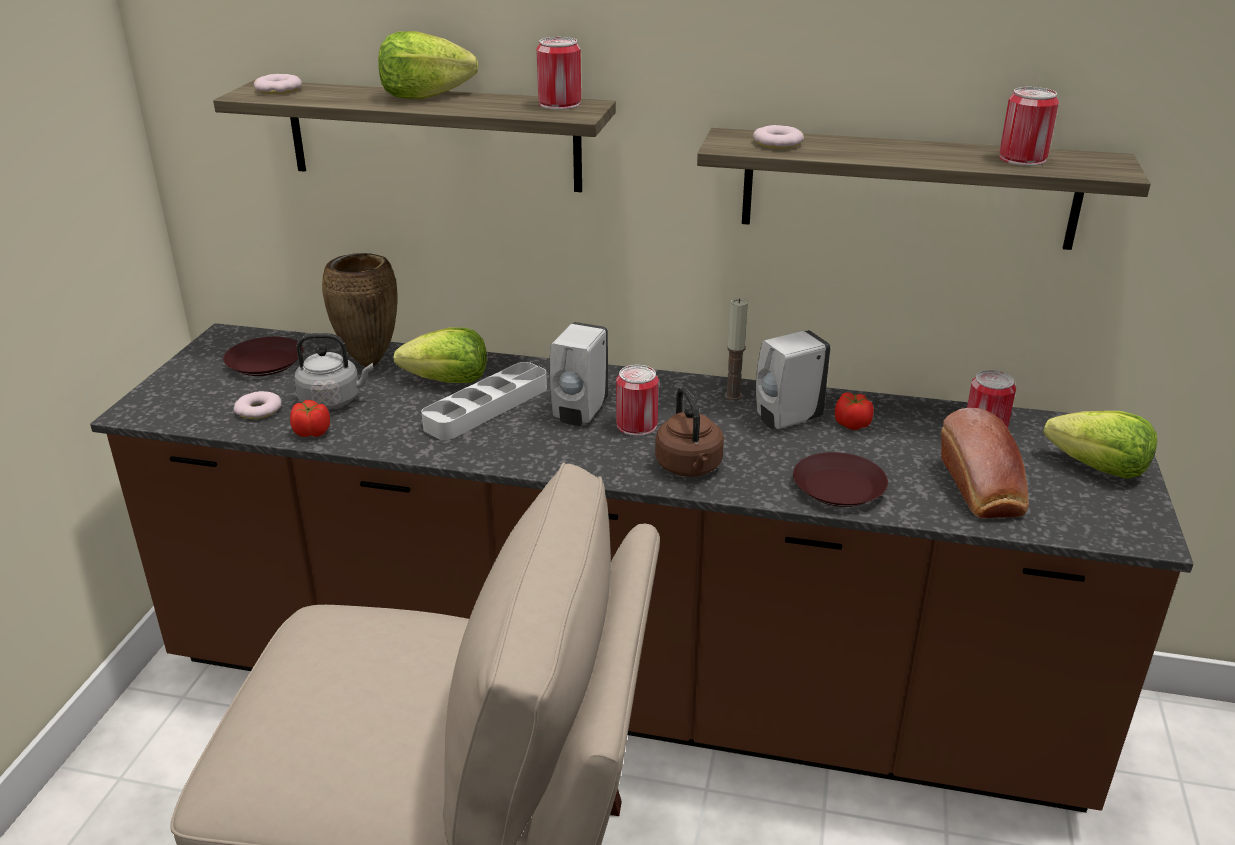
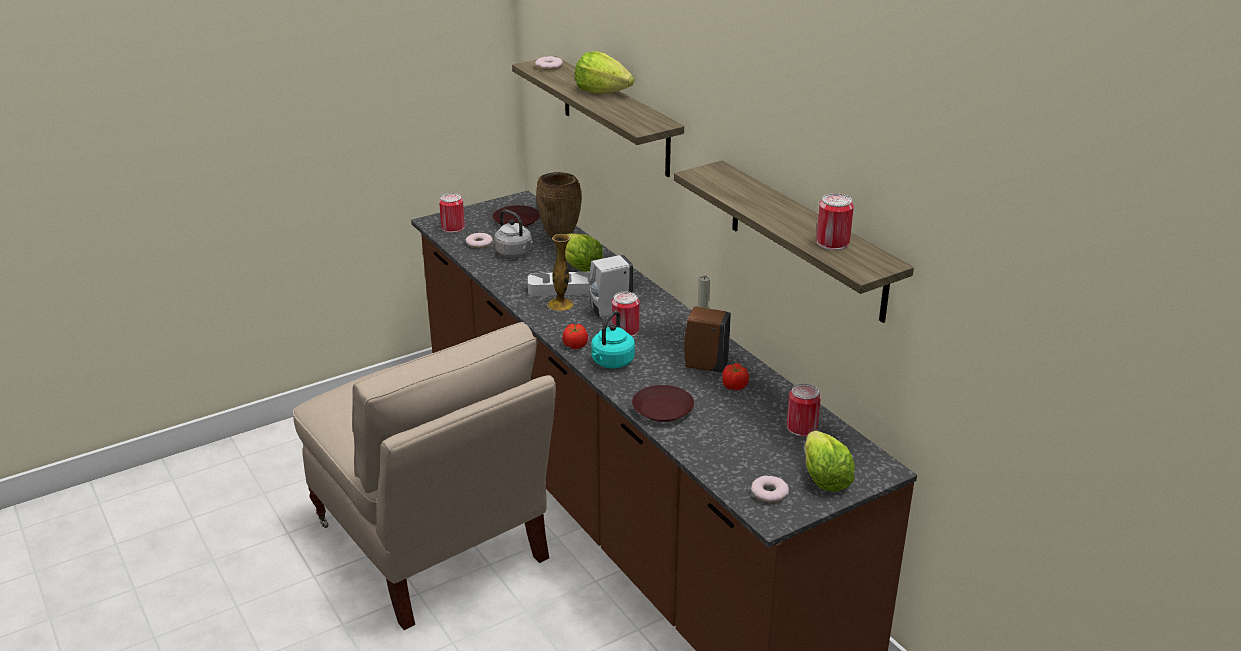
camera: 45 degrees right, 0 degrees up
tomato [290,400,330,437] -> tomato moved to [562,324,588,349]
can [536,37,581,110] -> can moved to [439,193,465,233]
brown kettle [655,387,724,477] -> turquoise kettle [591,310,635,368]
donut [753,125,804,149] -> donut moved to [751,476,789,502]
white soap dispenser [756,330,831,430] -> brown soap dispenser [684,307,731,373]
bread [941,408,1029,519] -> none
none -> vase [547,234,574,311]

